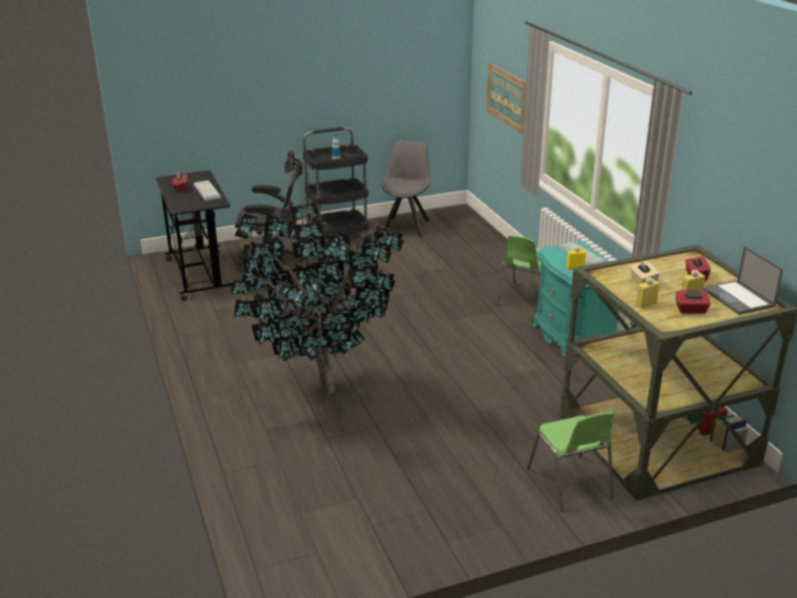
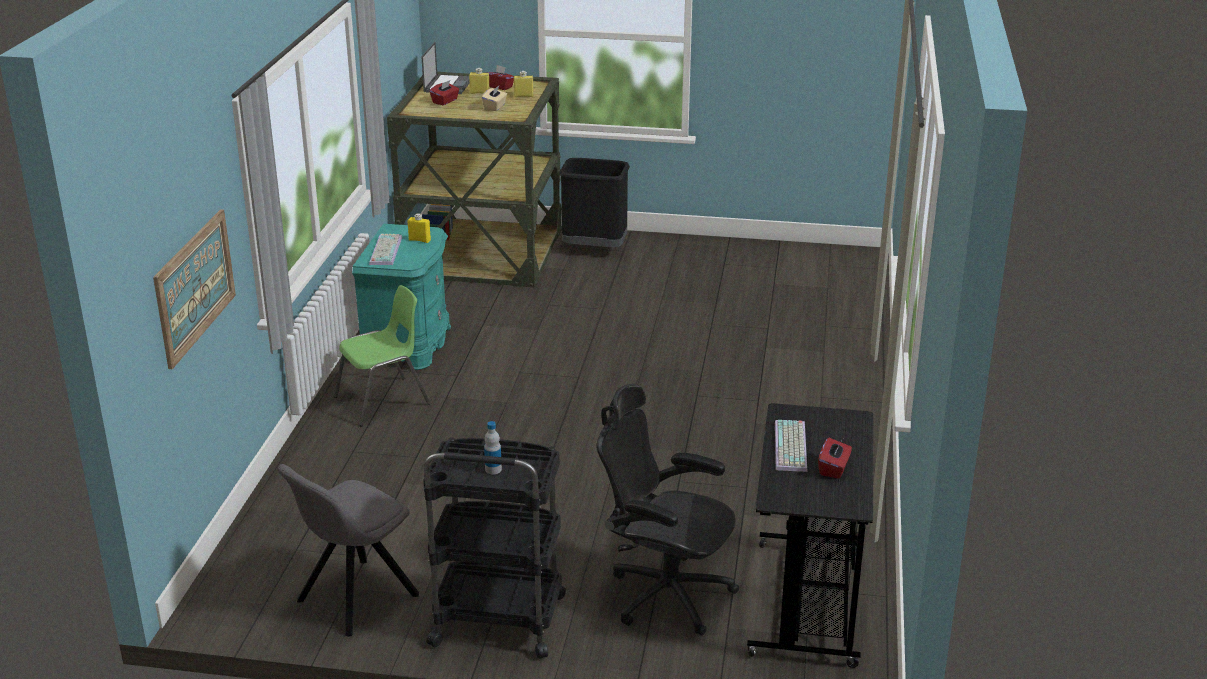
camera: 150 degrees left, 0 degrees up
potted plant [231,199,404,395] -> none
green chair [527,412,614,512] -> black trash can [559,158,630,247]

